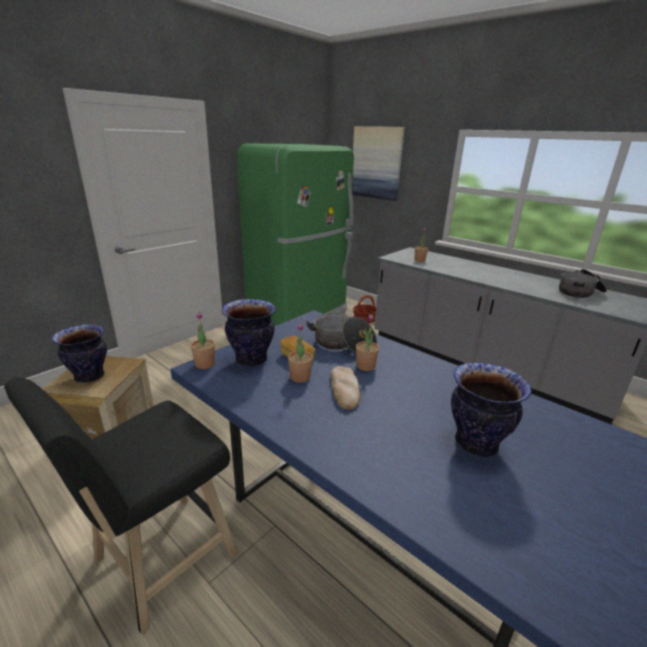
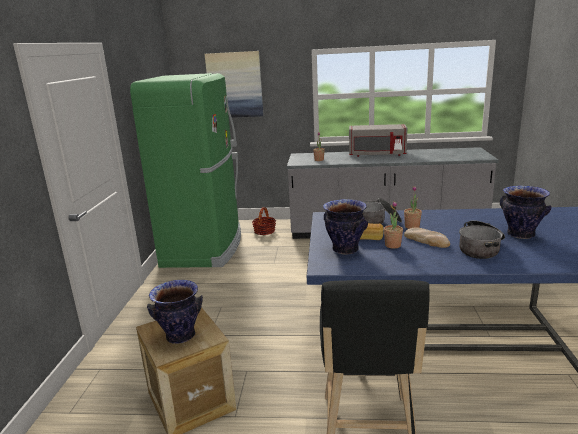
camera: 35 degrees left, 5 degrees down
potted plant [191,311,215,369] -> none
cooking pot [559,269,607,298] -> cooking pot moved to [459,220,505,259]
none -> grey microwave [349,124,407,157]

